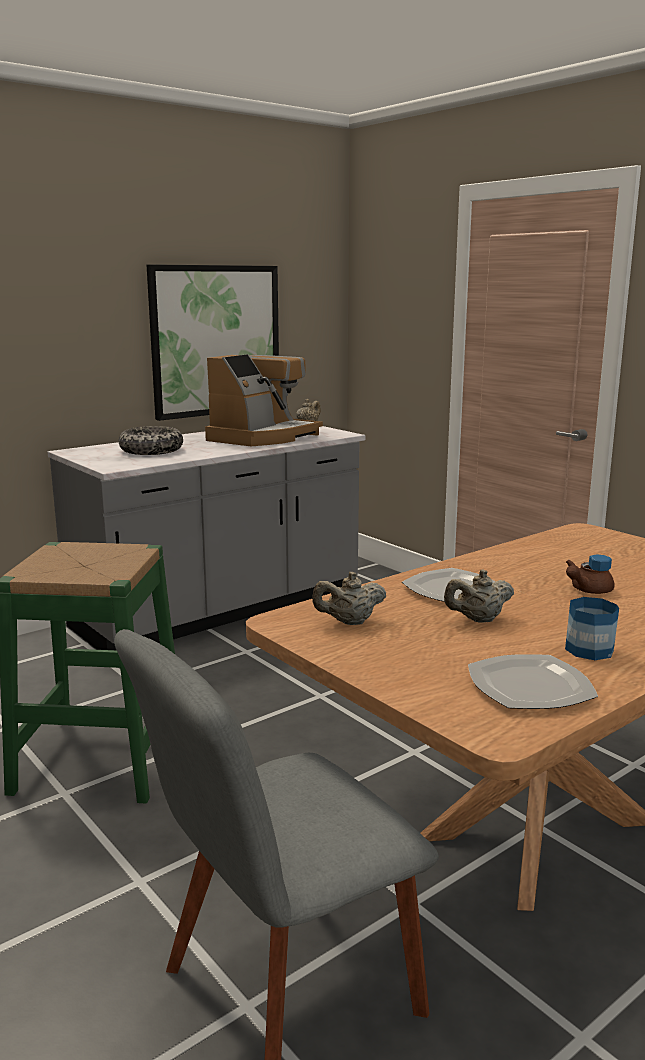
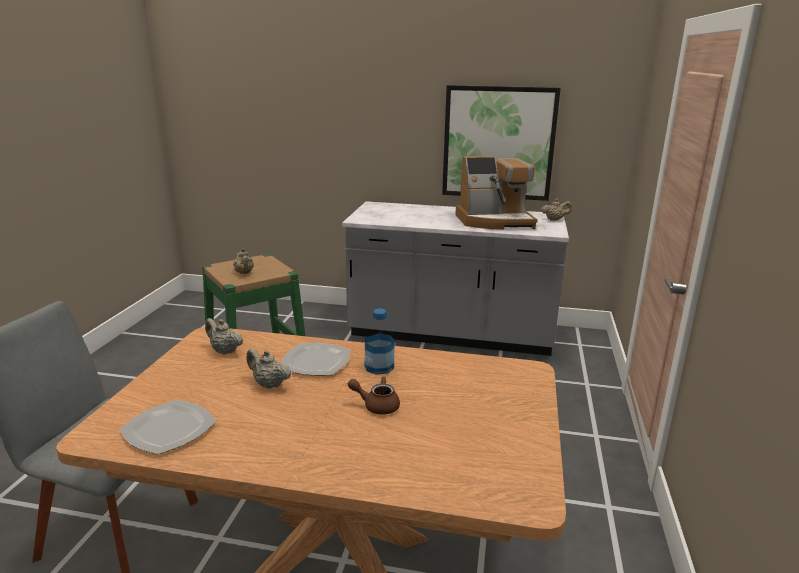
camera: 50 degrees right, 5 degrees up
bowl [119,426,183,455] -> none
bottle [565,554,619,660] -> bottle moved to [365,309,395,375]
none -> beige teapot [233,248,254,274]

